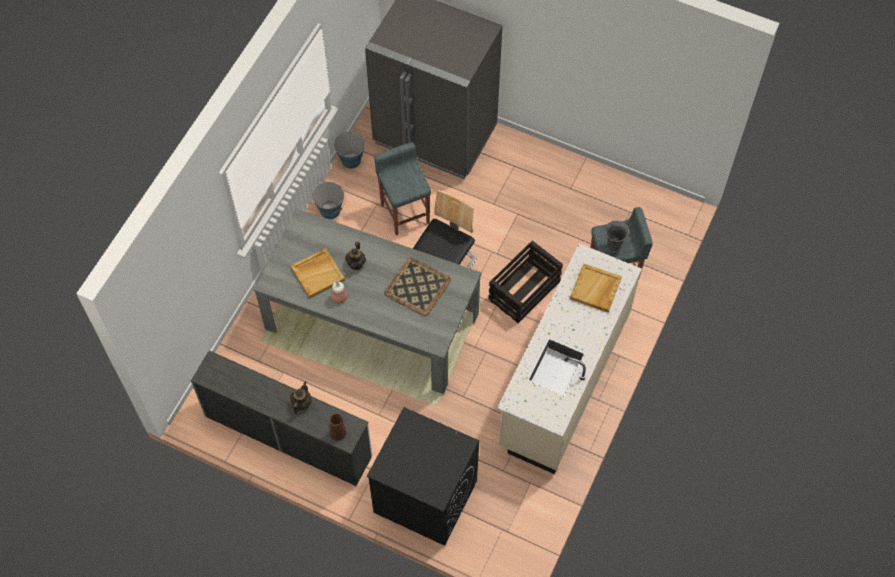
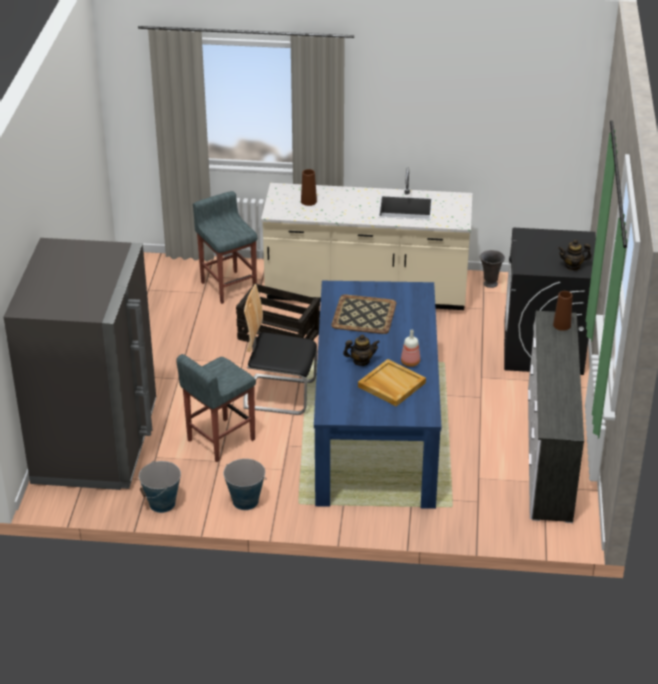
camera: 110 degrees left, 25 degrees down
grey dining table [254,209,481,394] -> blue dining table [314,281,441,509]
teapot [290,381,312,414] -> teapot moved to [558,240,591,271]
beige tray [570,263,622,312] -> brown vase [301,169,317,206]
grey vase [605,220,629,254] -> grey vase moved to [480,250,505,288]

